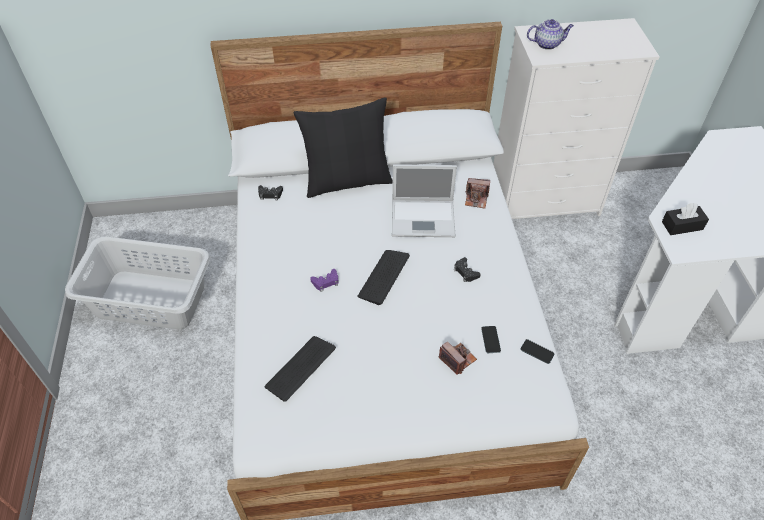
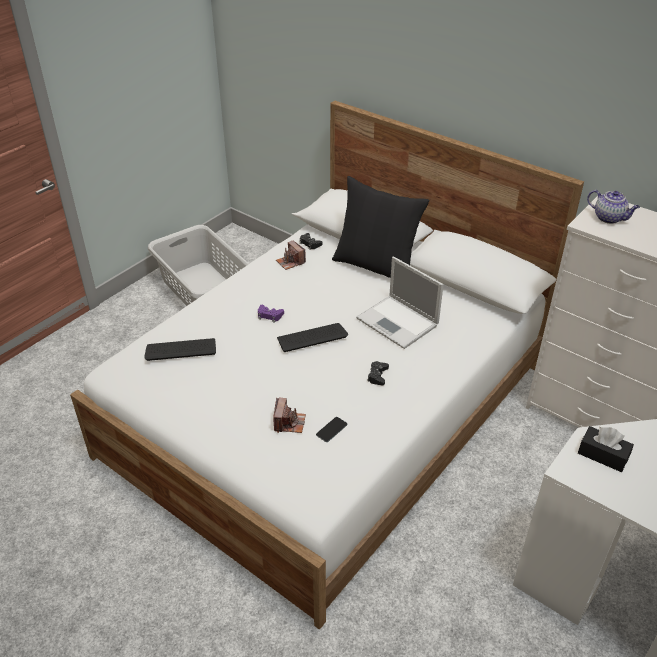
camera: 45 degrees right, 10 degrees down
camera [465,178,490,208] -> camera moved to [276,241,306,270]
phone [520,339,555,364] -> none

